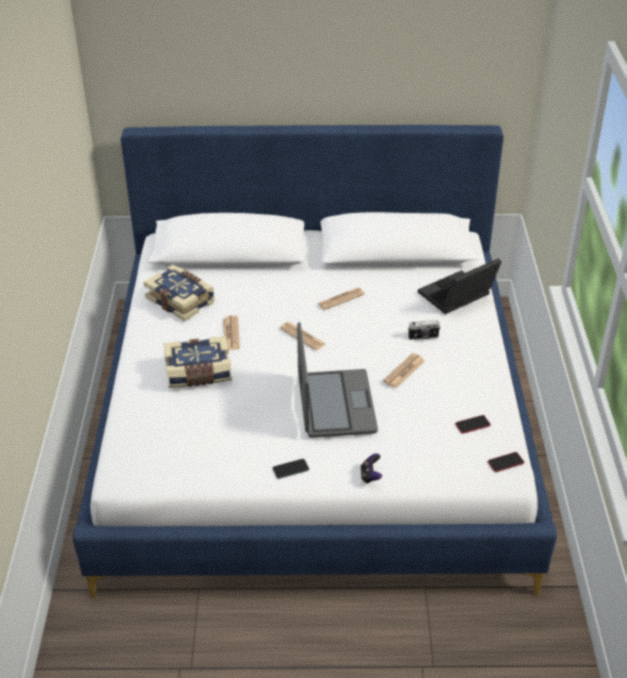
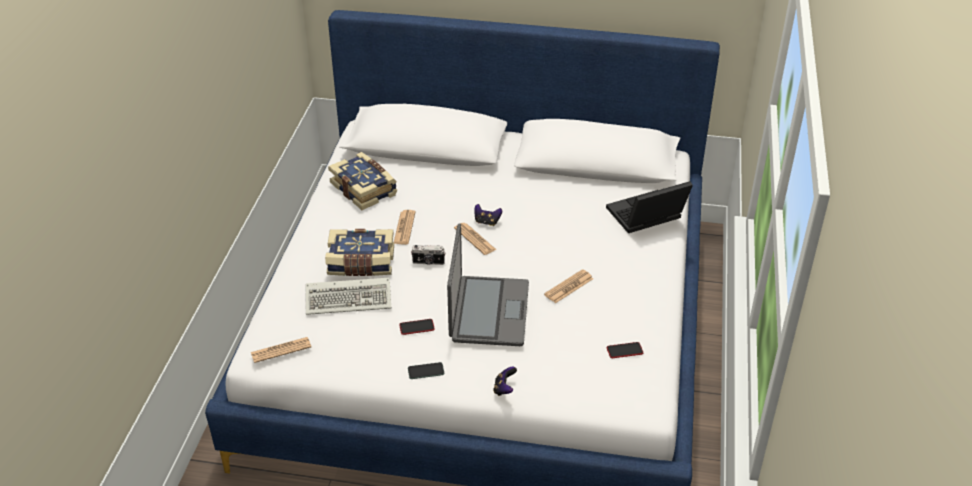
camera: 10 degrees right, 0 degrees up
newspaper [317,288,365,310] -> newspaper moved to [251,337,311,363]
camera [408,320,441,340] -> camera moved to [411,245,446,265]
phone [488,452,524,472] -> phone moved to [399,319,435,335]
none -> keyboard [306,278,391,315]
none -> game controller [474,204,502,226]

